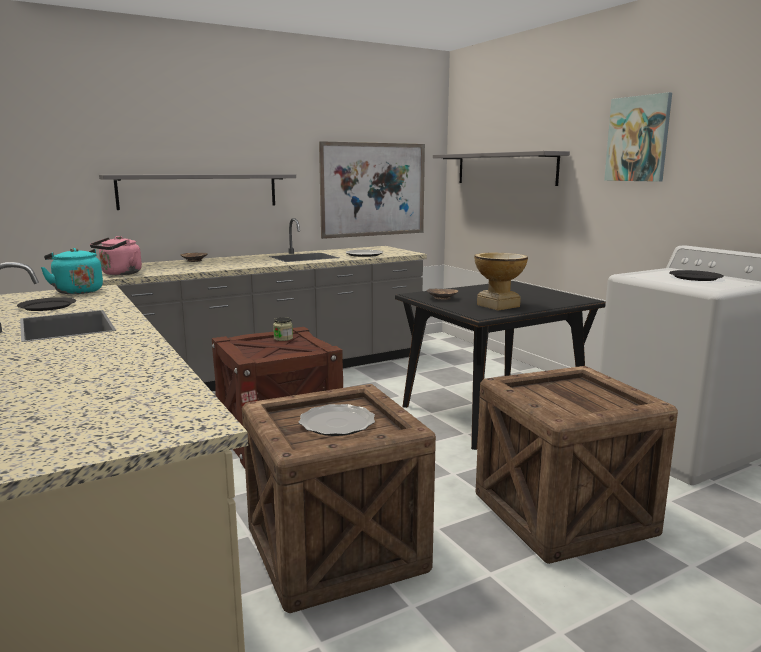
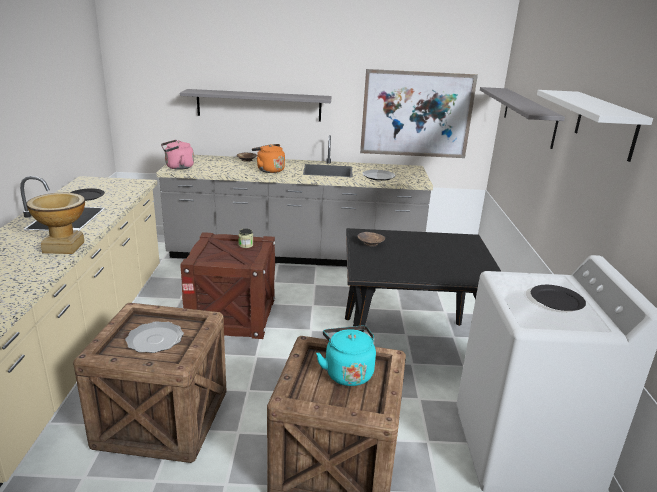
camera: 30 degrees right, 10 degrees up
turquoise kettle [40,248,103,294] -> turquoise kettle moved to [316,326,376,386]
vase [474,253,528,310] -> vase moved to [26,193,85,254]
picture [604,92,672,182] -> white shelf [537,90,653,162]
none -> orange kettle [252,144,285,173]

